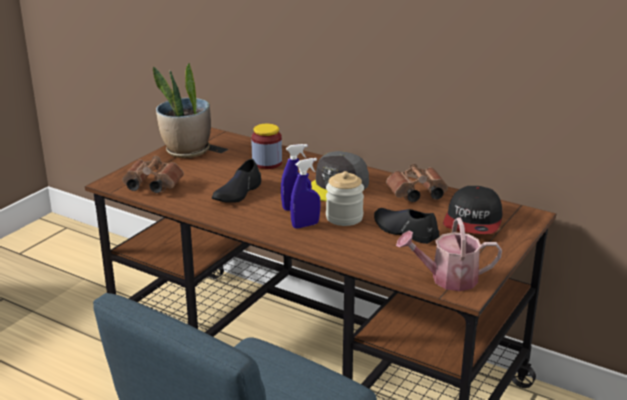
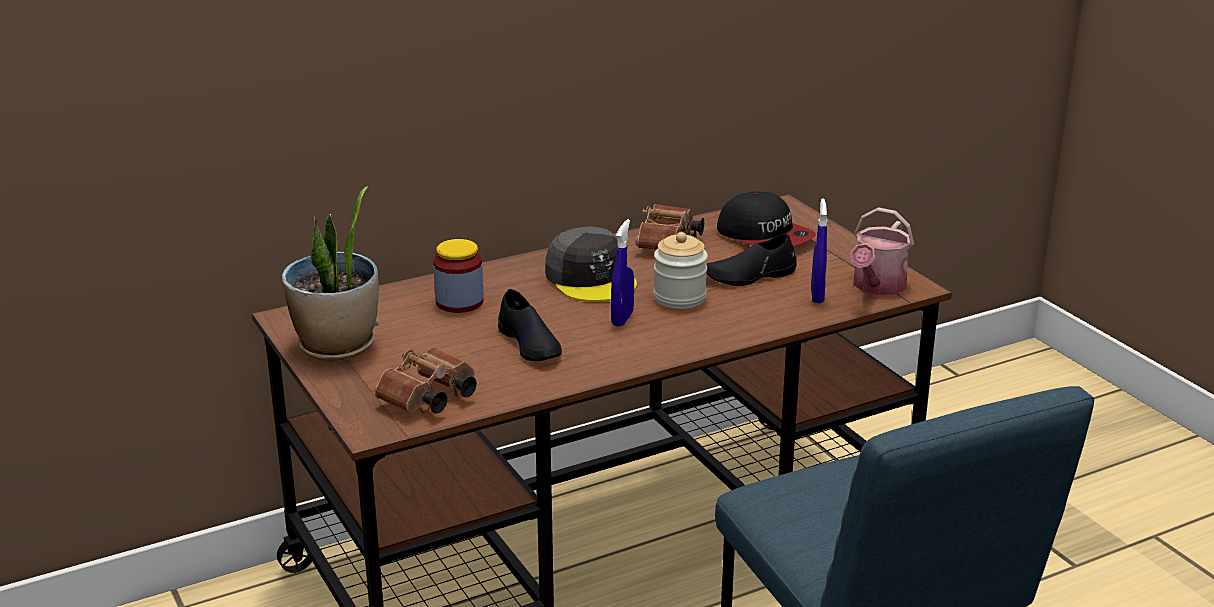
camera: 60 degrees left, 0 degrees up
blue spray bottle [290,158,321,228] -> blue spray bottle moved to [811,198,827,303]

